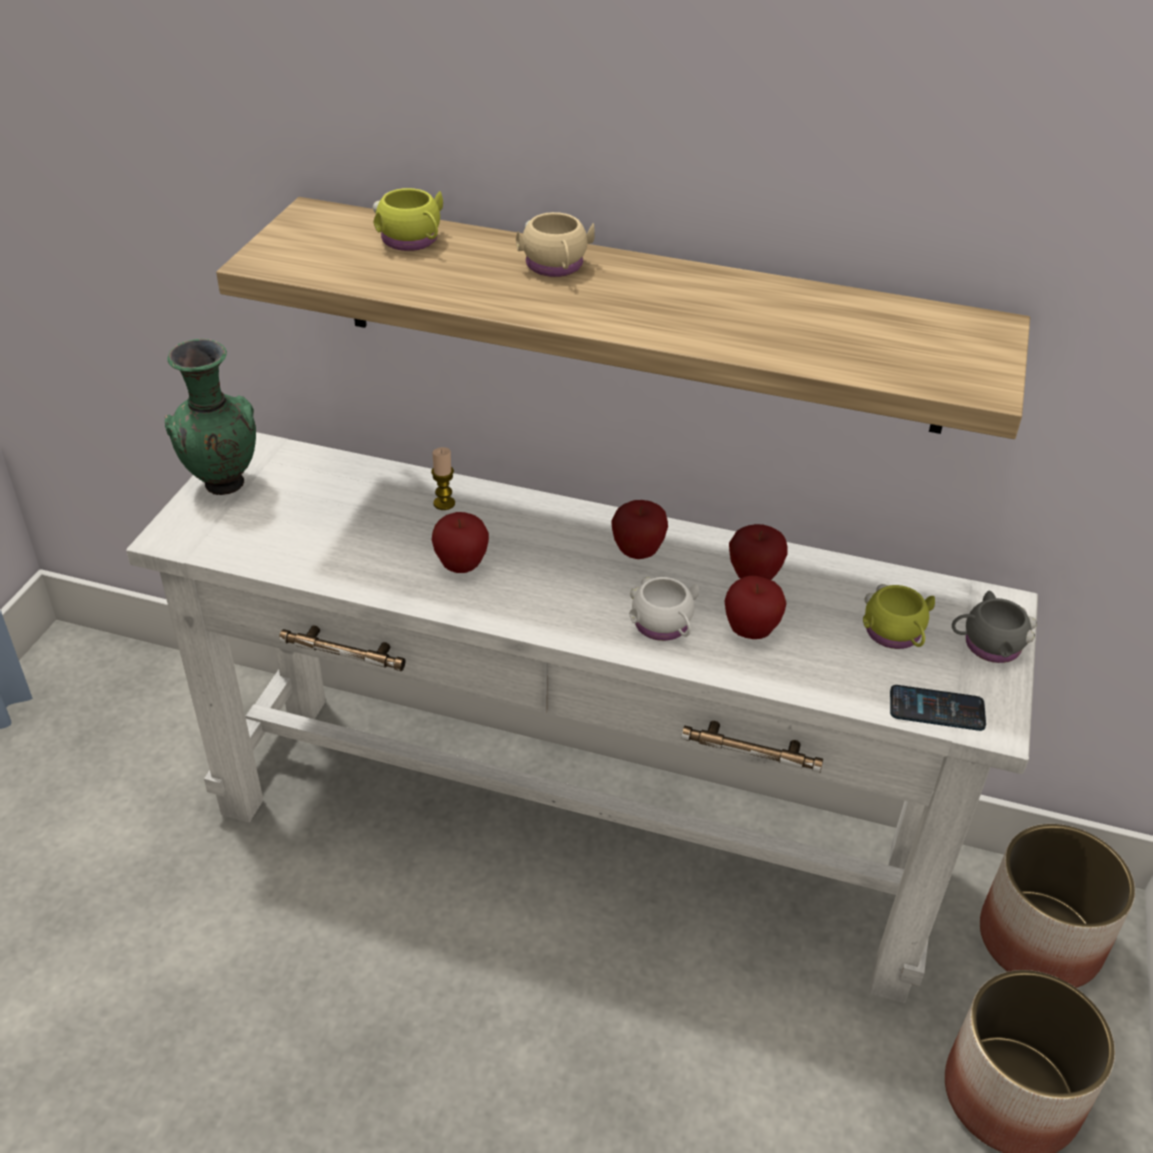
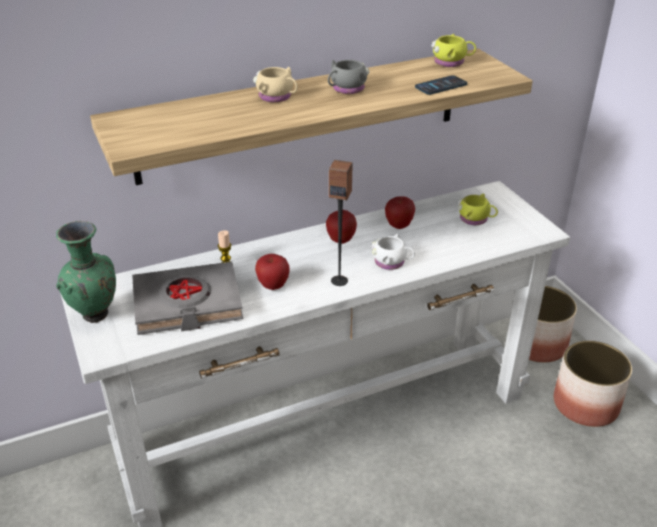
camera: 40 degrees left, 5 degrees down
yellow mug [373,188,443,251] -> yellow mug moved to [431,34,476,67]
apple [724,576,787,639] -> none
phone [890,685,986,731] -> phone moved to [415,75,467,95]
grey mug [952,591,1037,663] -> grey mug moved to [328,60,370,94]
none -> grey book [132,261,243,335]
none -> speaker [329,160,353,286]

